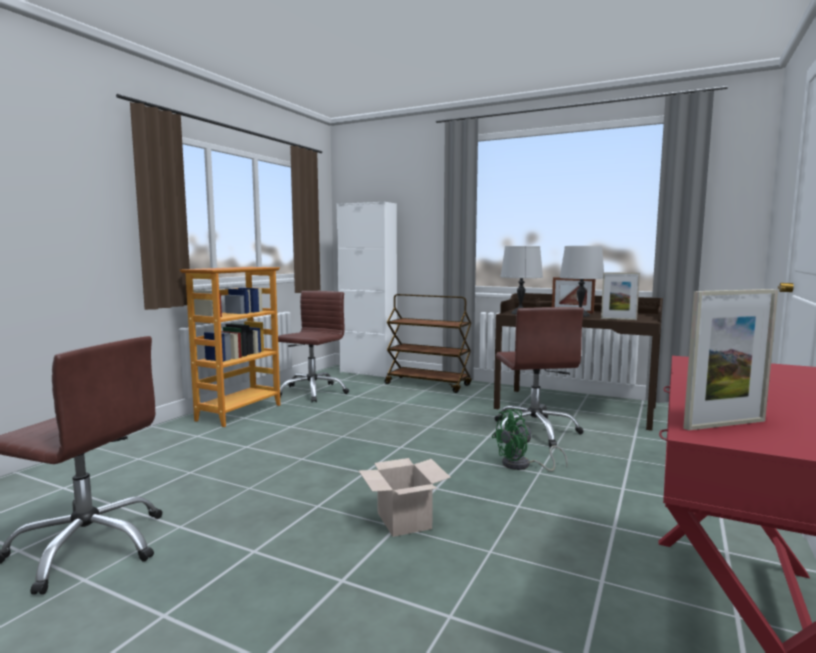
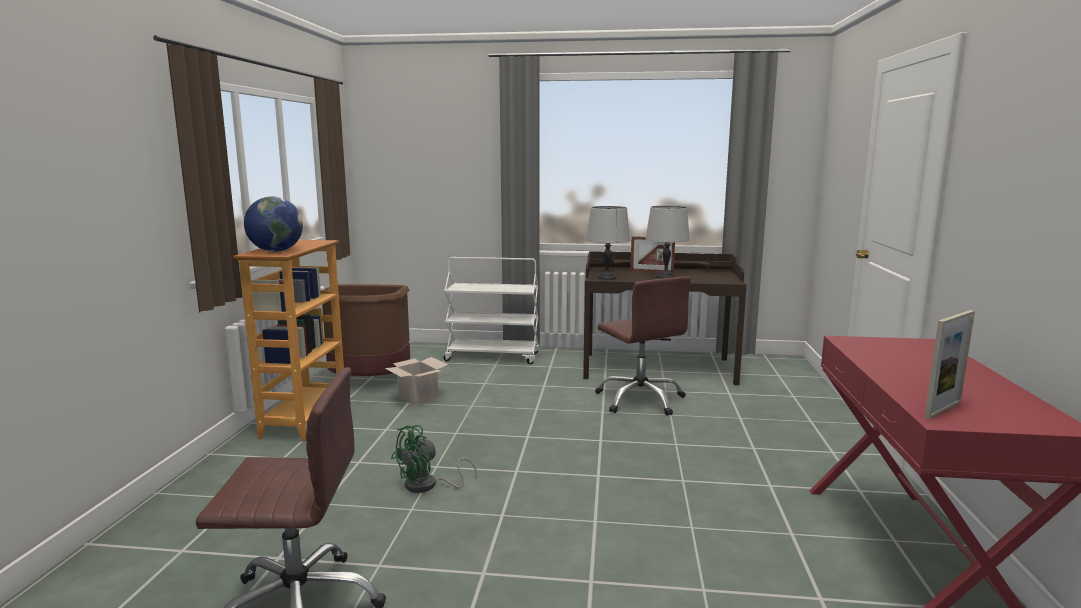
camera: 20 degrees left, 5 degrees up
brown office chair [278,291,349,402] -> brown trash can [322,284,410,376]
white cabinet [337,202,397,378] -> none
cardboard box [359,458,451,537] -> cardboard box moved to [385,357,448,406]
brown cart [385,294,472,393] -> white cart [444,257,539,364]
green fan [492,409,568,471] -> green fan moved to [391,425,477,493]
picture frame [601,272,640,320] -> none
none -> globe [244,197,303,252]

